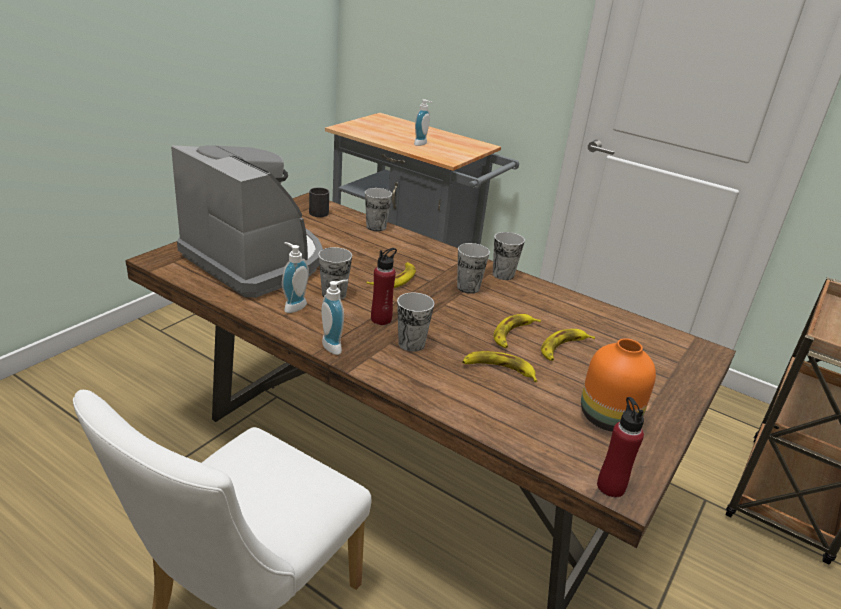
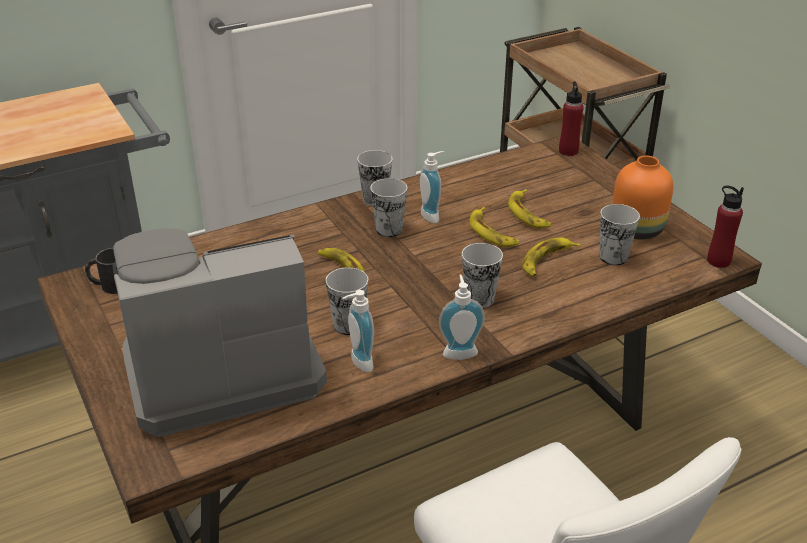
camera: 60 degrees left, 5 degrees up
cup [365,188,392,231] -> cup moved to [600,204,640,266]
red bottle [371,248,397,325] -> red bottle moved to [559,82,584,156]
soap dispenser [414,99,432,146] -> soap dispenser moved to [420,151,445,223]

